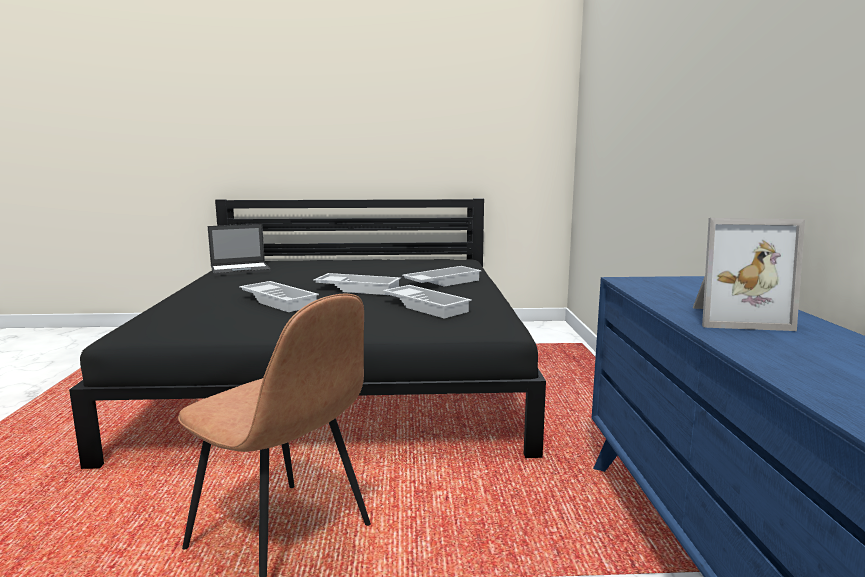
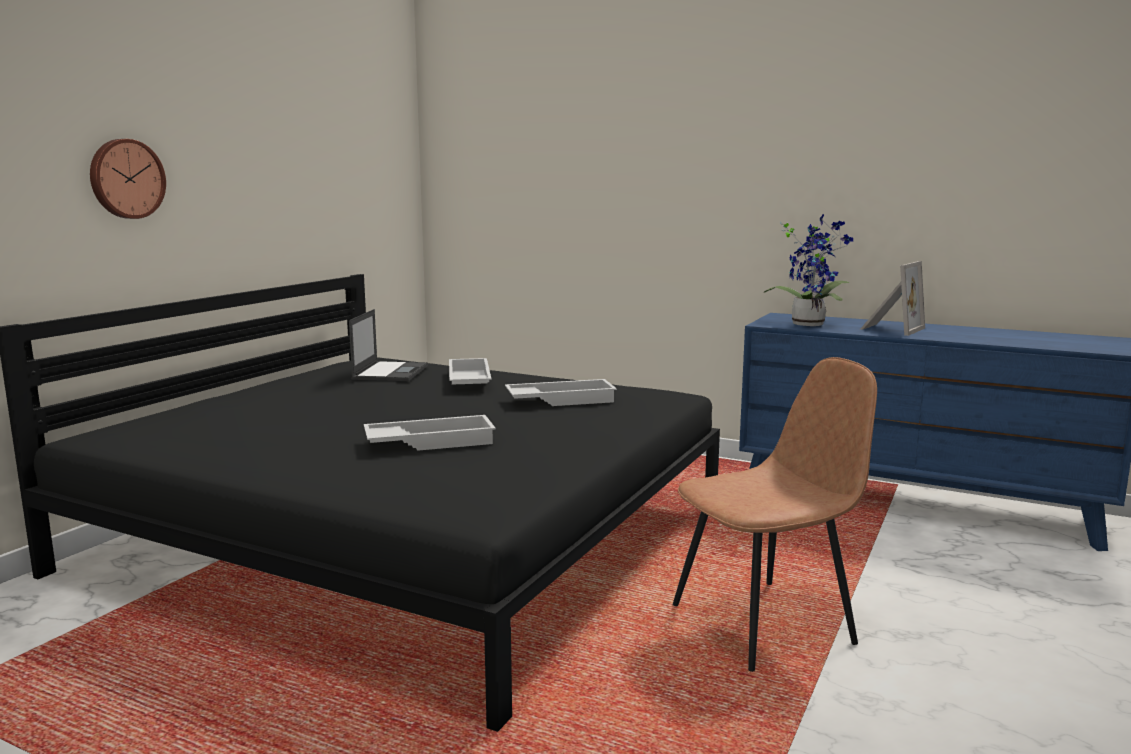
camera: 60 degrees left, 0 degrees up
laptop [208,224,271,276] -> laptop moved to [349,309,428,381]
white tray [313,273,401,295] -> none
none -> wall clock [90,139,166,219]
none -> potted plant [763,214,853,326]

